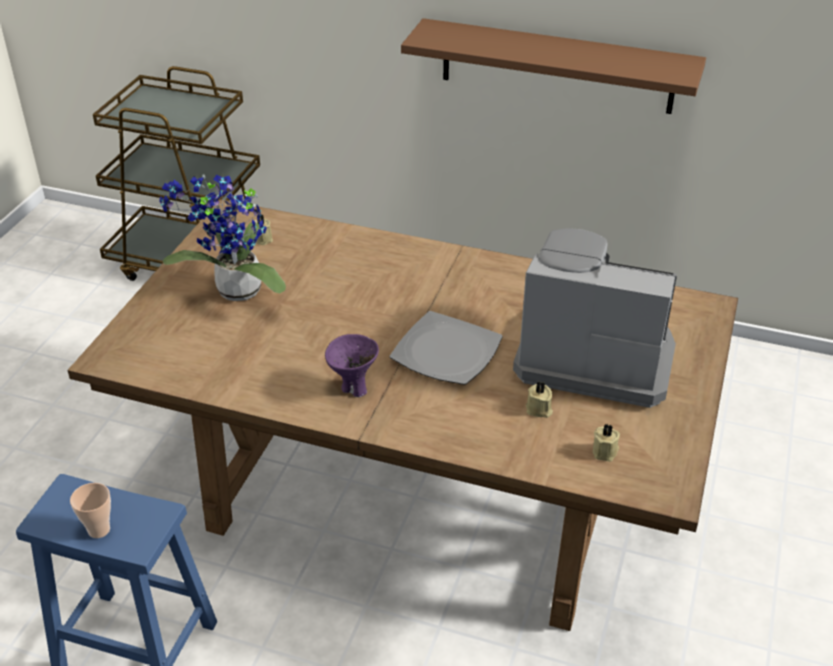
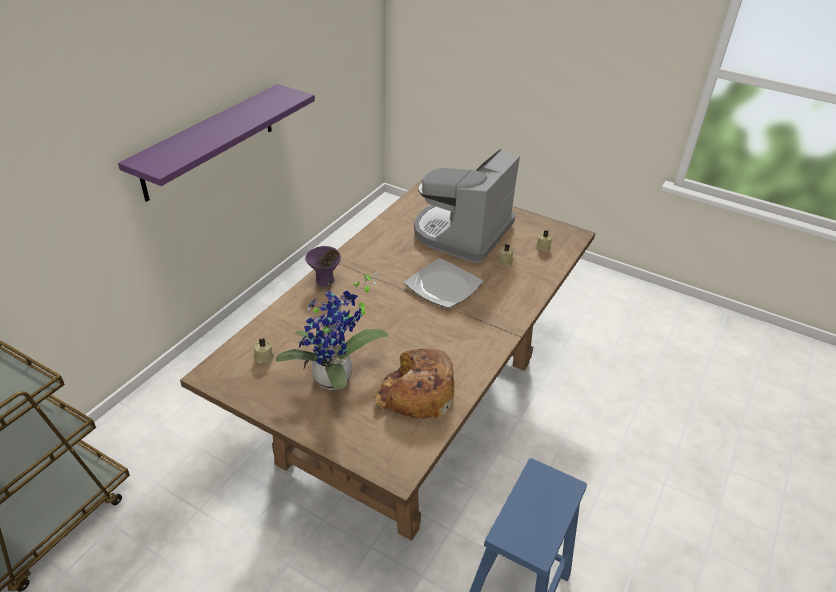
camera: 80 degrees left, 0 degrees up
cup [70,483,111,538] -> none
purple bowl [325,334,379,397] -> purple bowl moved to [305,246,341,287]
brown shelf [401,18,706,114] -> purple shelf [118,84,315,202]
none -> bread [374,348,454,419]

